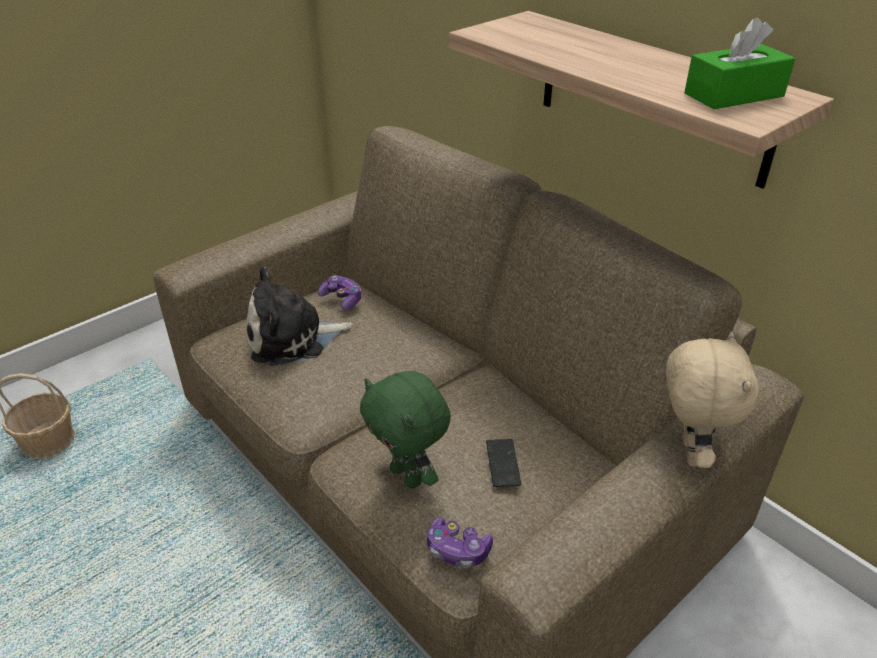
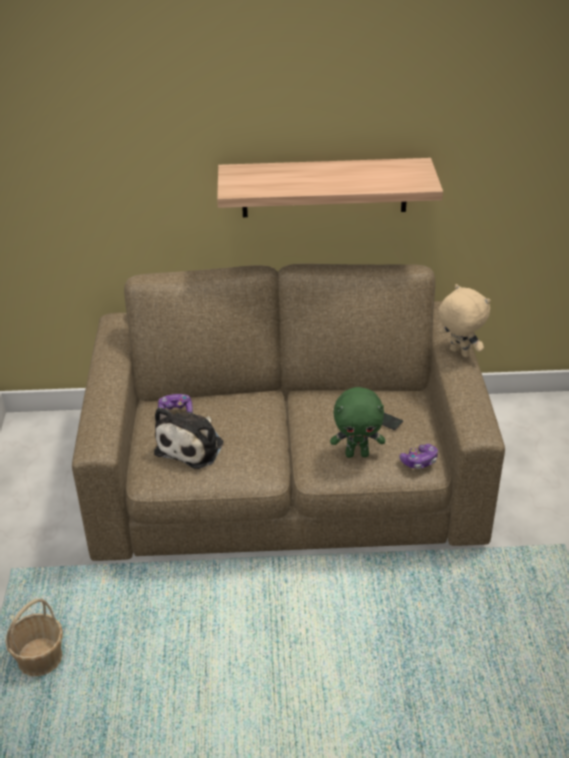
camera: 50 degrees left, 0 degrees up
green tissue box [684,17,795,109] -> none

